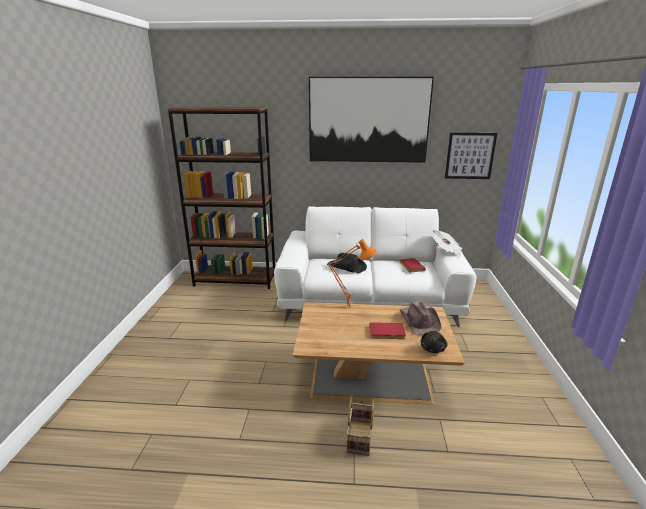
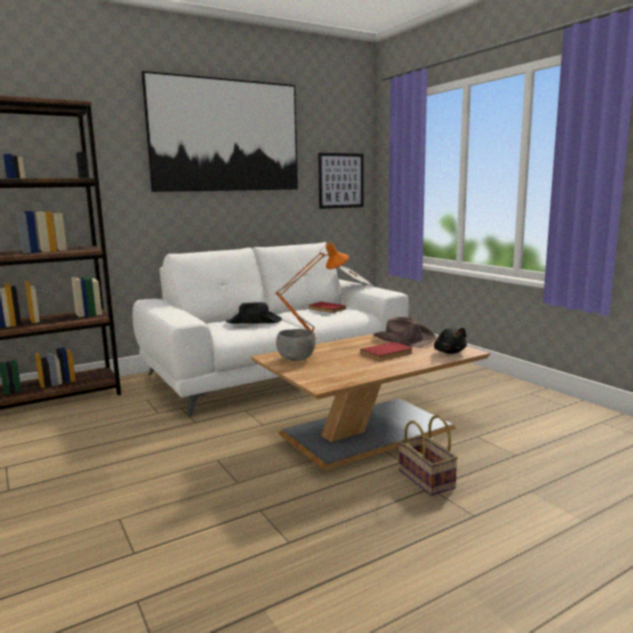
camera: 35 degrees left, 10 degrees down
none -> grey bowl [276,329,315,361]

